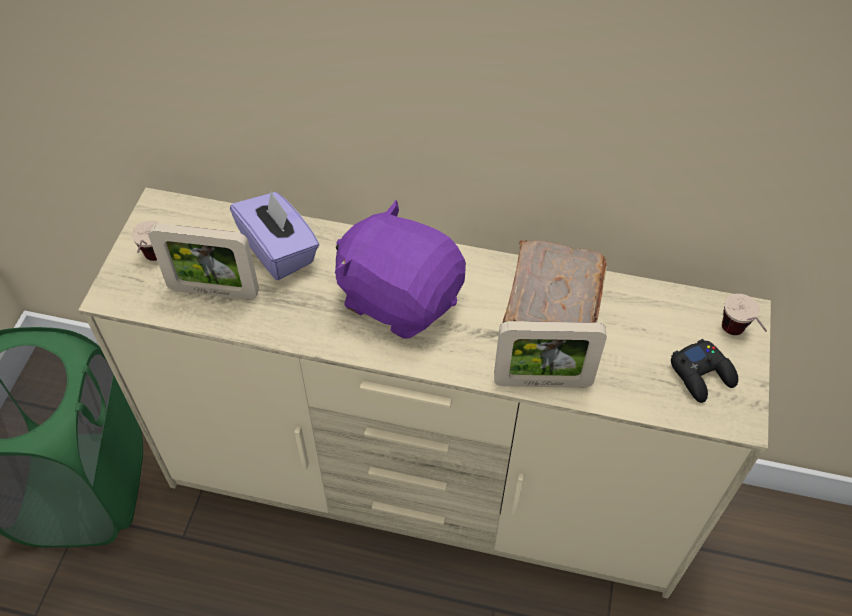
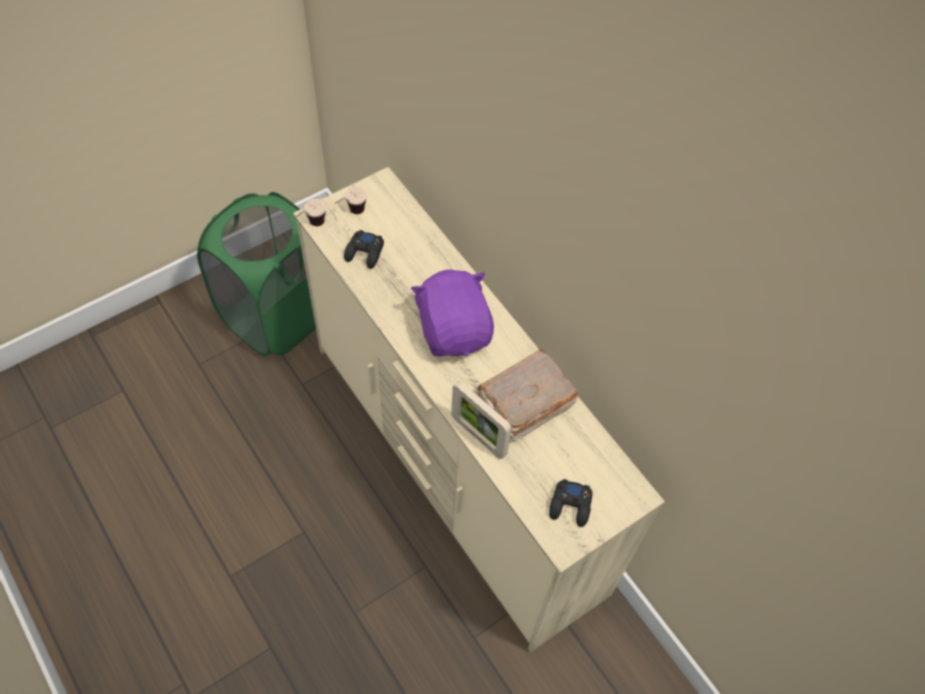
camera: 40 degrees right, 5 degrees up
picture frame [149,223,259,300] -> black game controller [344,230,384,269]
purple tissue box [230,191,319,280] -> none
cup [722,294,767,335] -> cup moved to [295,199,326,226]

